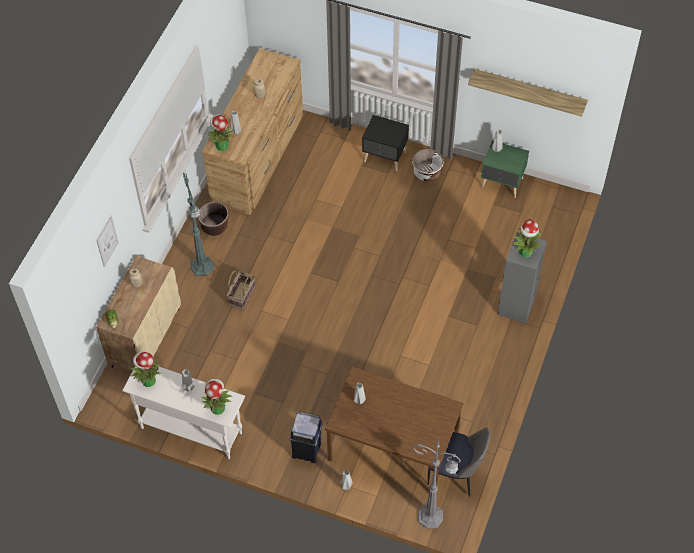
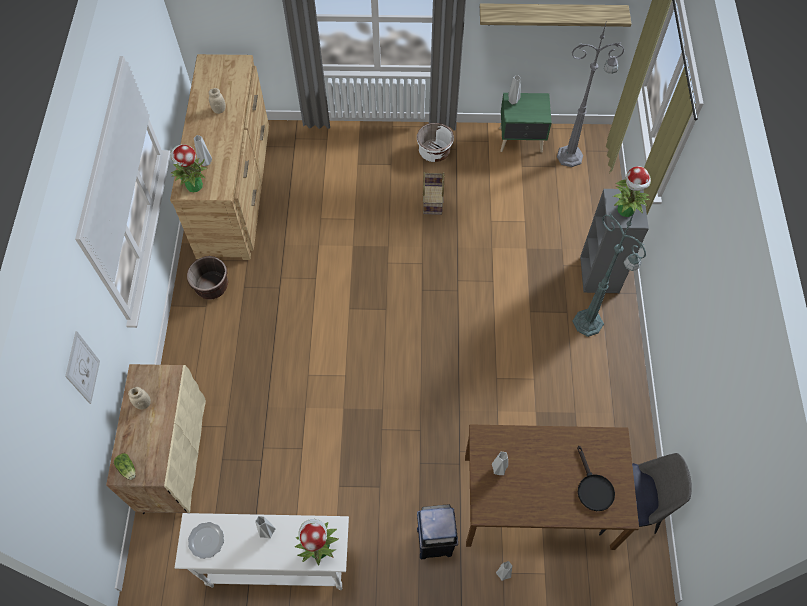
camera: 20 degrees left, 5 degrees up
potted plant [130,352,161,387] -> plate [188,522,224,559]
green floor lamp [183,170,214,276] -> green floor lamp moved to [572,210,646,337]
basket [226,271,255,310] -> basket moved to [423,172,444,215]
black nightstand [362,115,409,172] -> none
grey floor lamp [413,438,461,528] -> grey floor lamp moved to [557,20,624,167]
none -> black frying pan [577,446,615,511]

